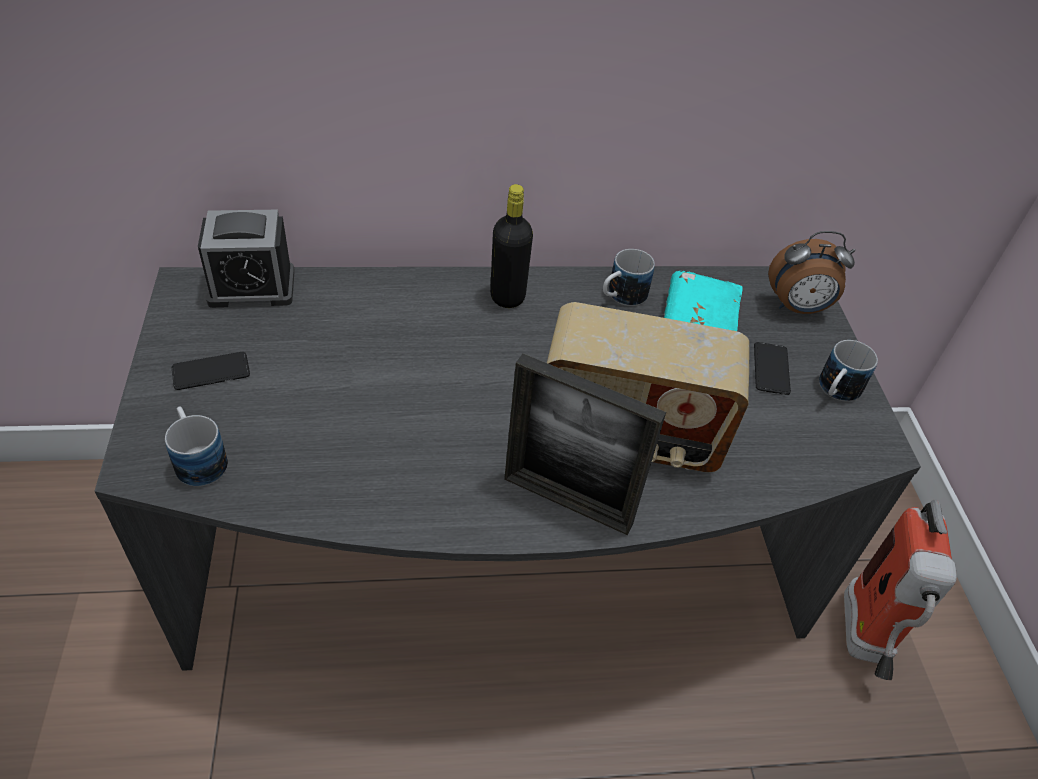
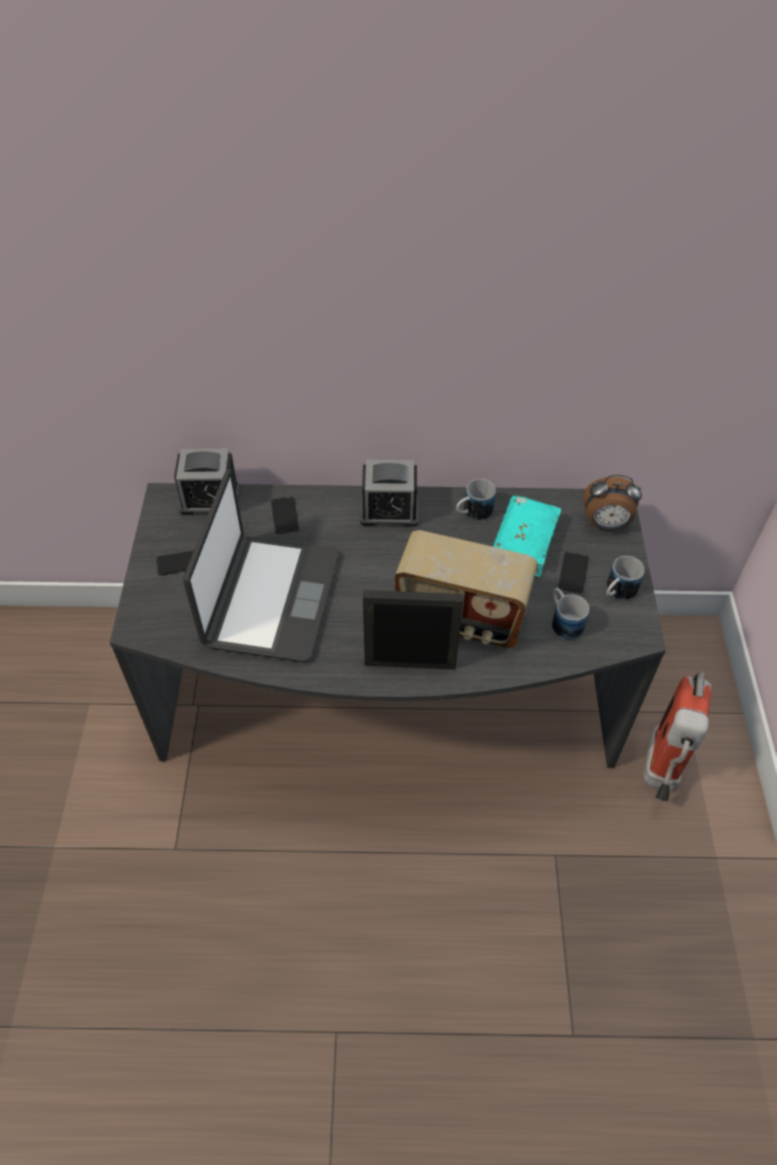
camera: 10 degrees right, 5 degrees up
mug [165,407,228,487] -> mug moved to [552,588,589,640]
black bottle [490,184,533,308] -> alarm clock [360,459,418,527]
picture frame [504,354,666,535] -> picture frame turned 150 degrees clockwise [363,590,463,670]
none -> laptop [183,469,339,662]
none -> phone [271,497,299,534]

